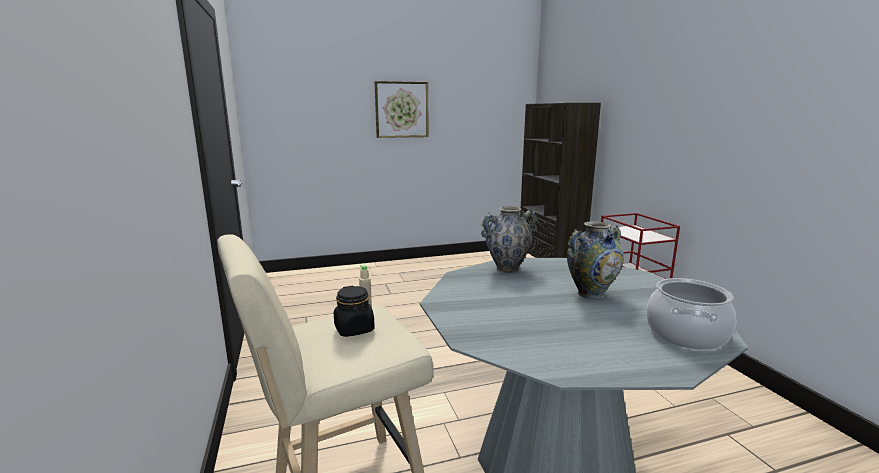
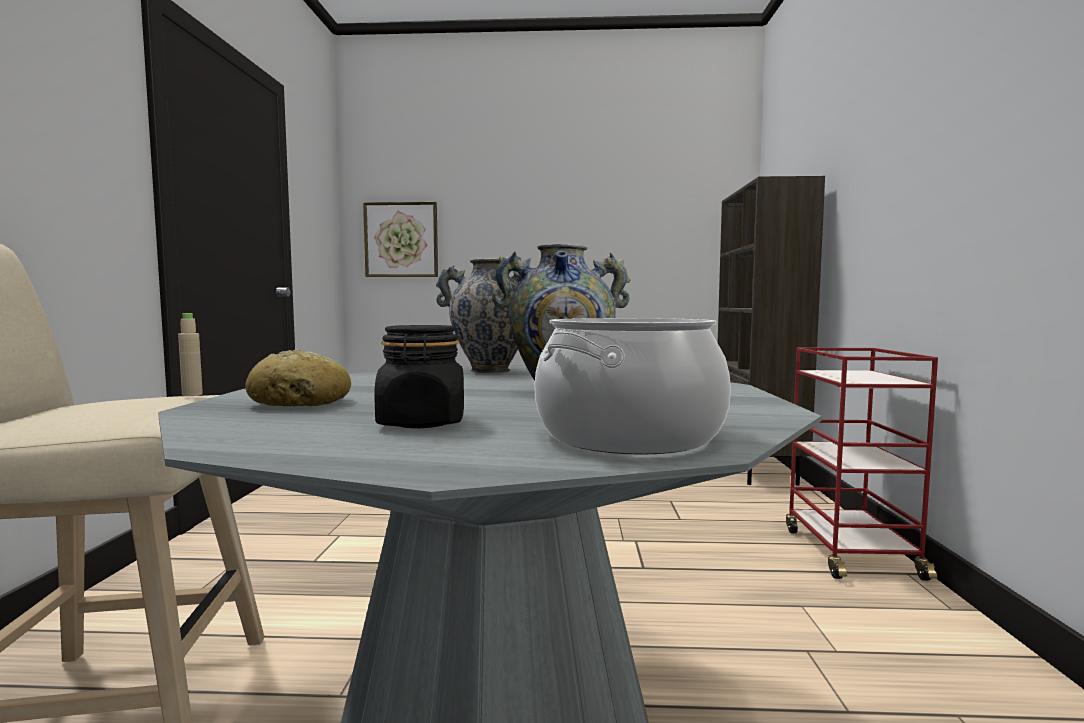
camera: 20 degrees right, 10 degrees down
black jar [334,286,375,337] -> black jar moved to [374,325,464,428]
picture [374,81,429,138] -> picture moved to [363,202,438,277]
none -> bread [245,349,351,406]

